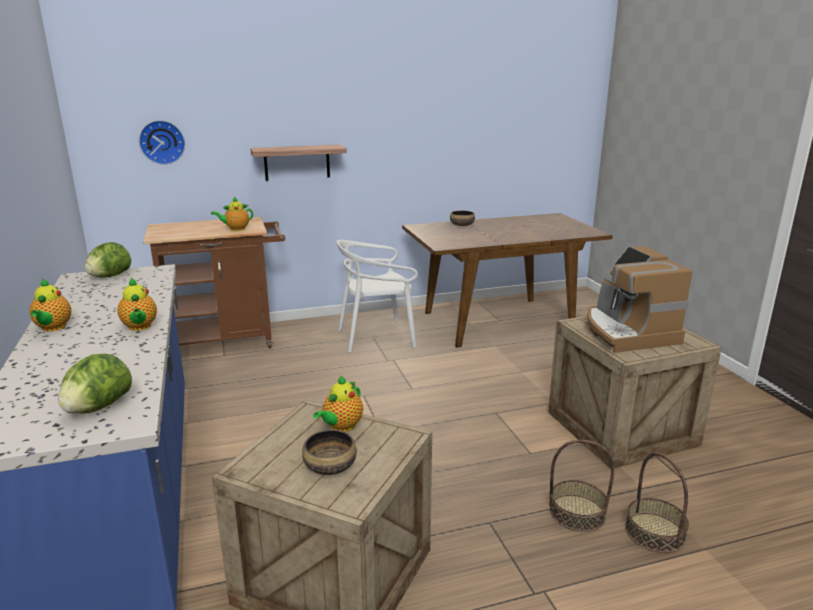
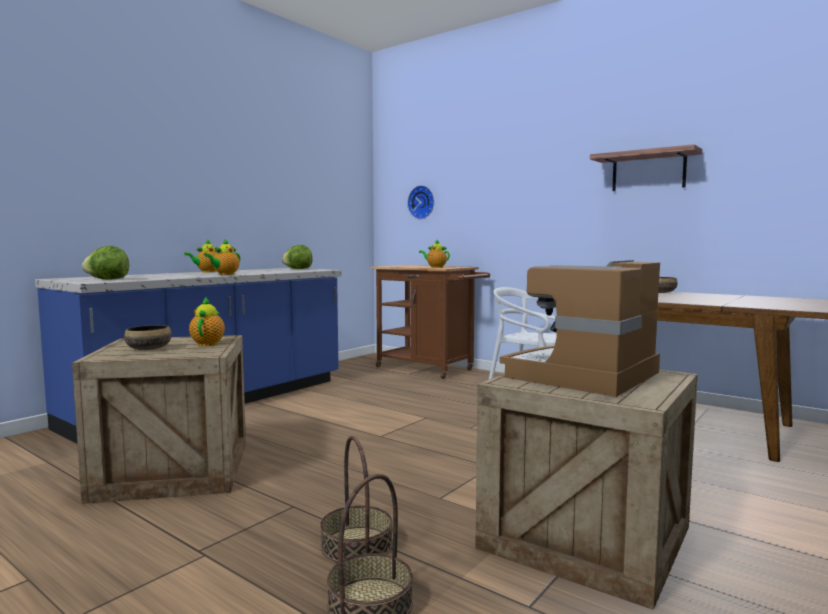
camera: 55 degrees right, 15 degrees down
shelf [250,145,347,181] -> shelf moved to [590,144,702,191]
teapot [313,376,363,432] -> teapot turned 90 degrees clockwise [189,296,225,346]

